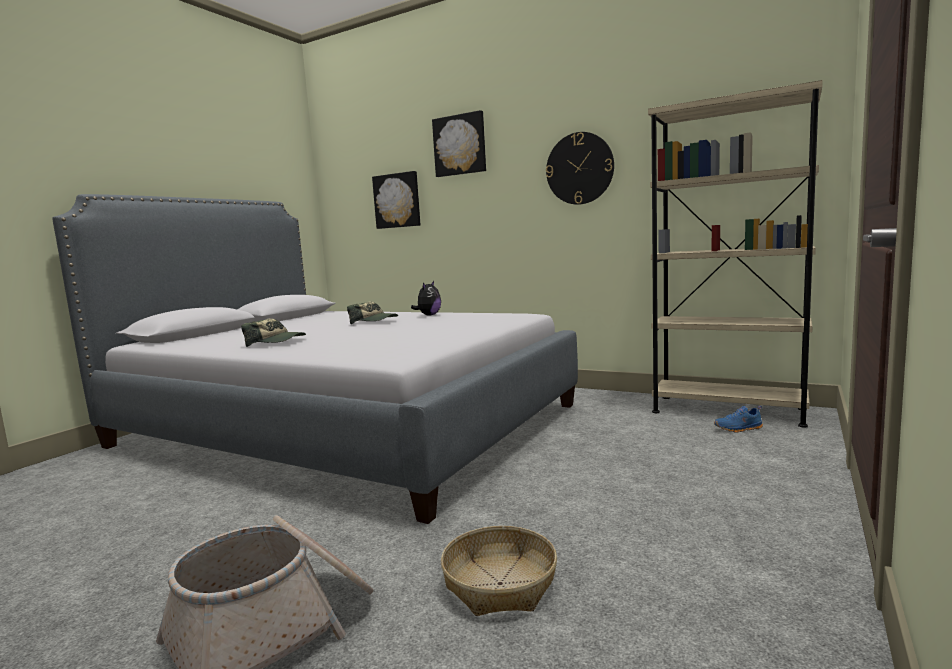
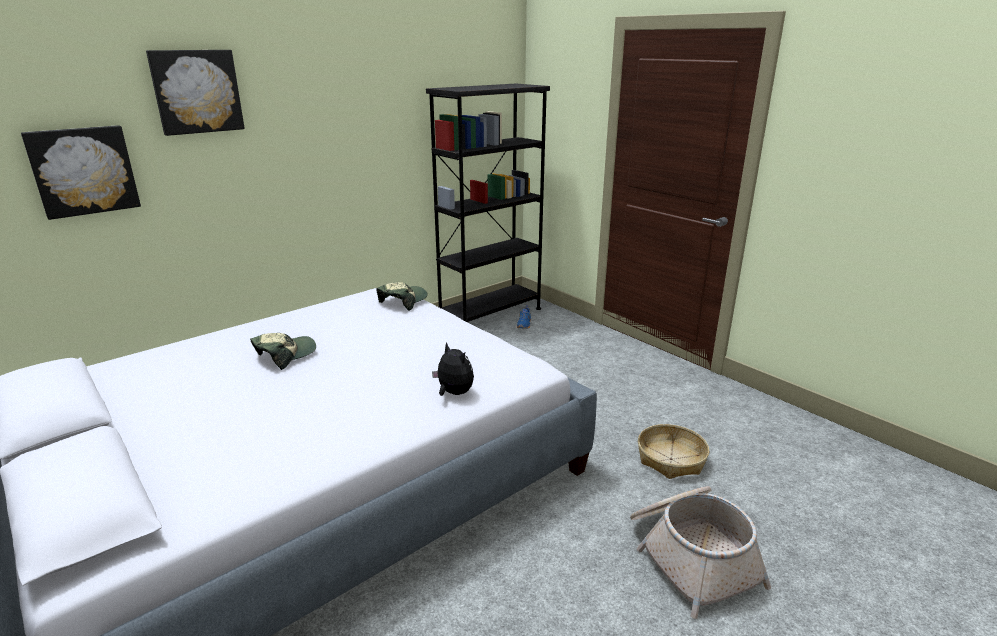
camera: 70 degrees left, 15 degrees up
cap [241,318,306,347] -> cap moved to [376,282,428,311]
plush toy [411,281,441,316] -> plush toy moved to [432,342,474,396]
wall clock [546,132,614,205] -> none
beige bookcase [648,80,823,428] -> black bookcase [426,84,550,322]

